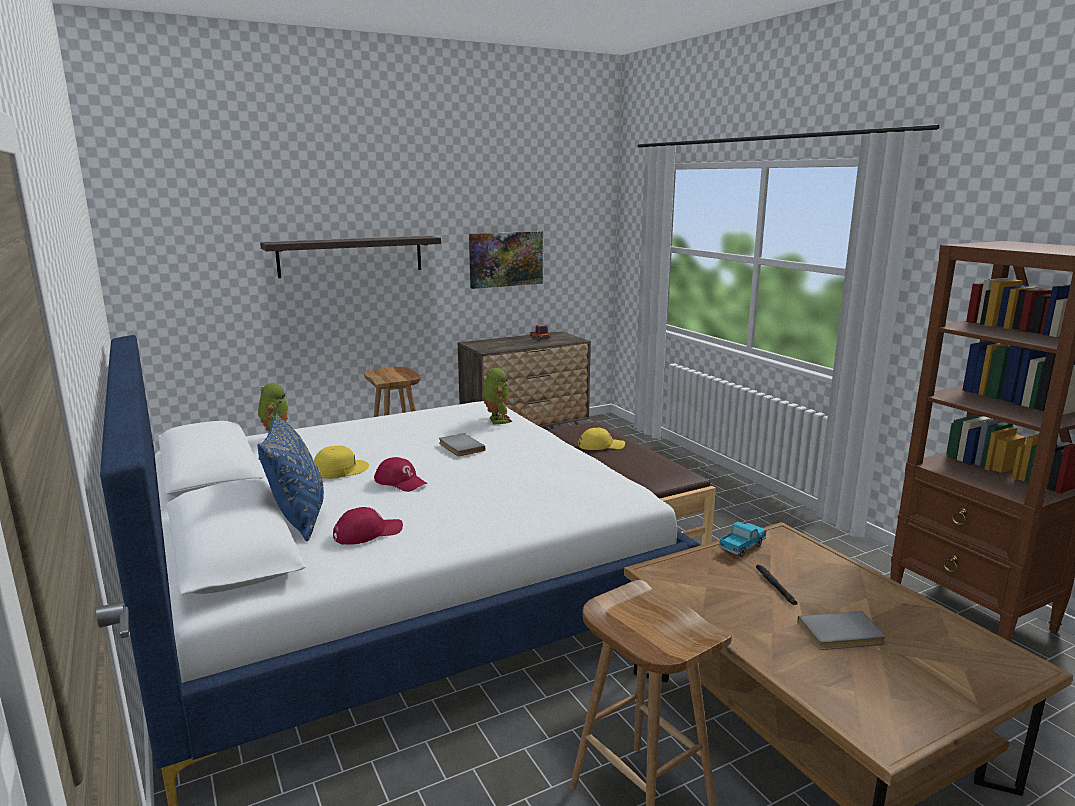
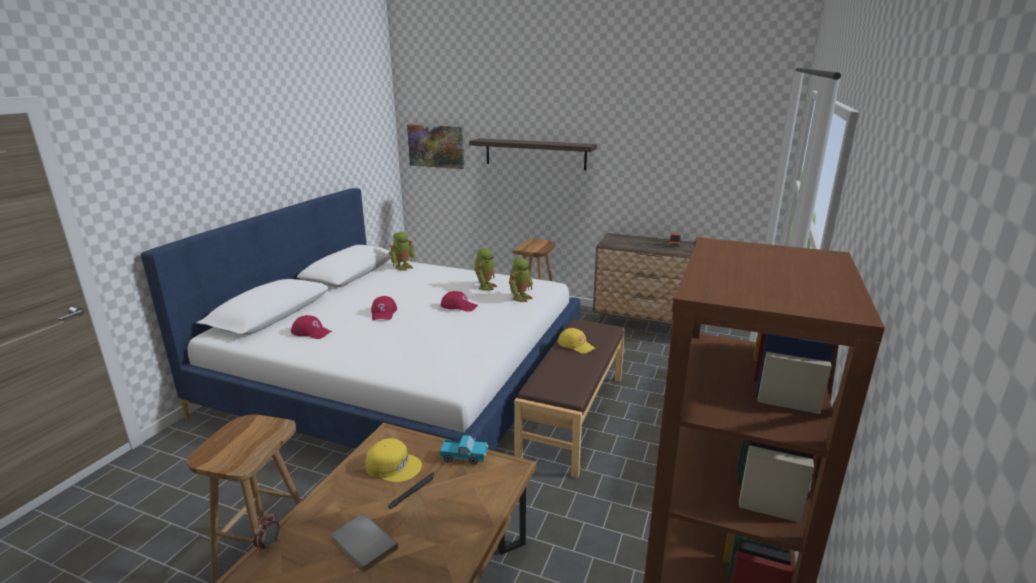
camera: 50 degrees right, 5 degrees up
blue pillow [257,413,324,542] -> none
yellow cap [314,446,369,479] -> yellow cap moved to [366,438,422,482]
grey book [439,433,485,456] -> red cap [441,291,478,312]
picture [469,231,543,289] -> picture moved to [407,125,464,169]
none -> alarm clock [253,512,280,553]
none -> toy robot [474,248,497,290]

